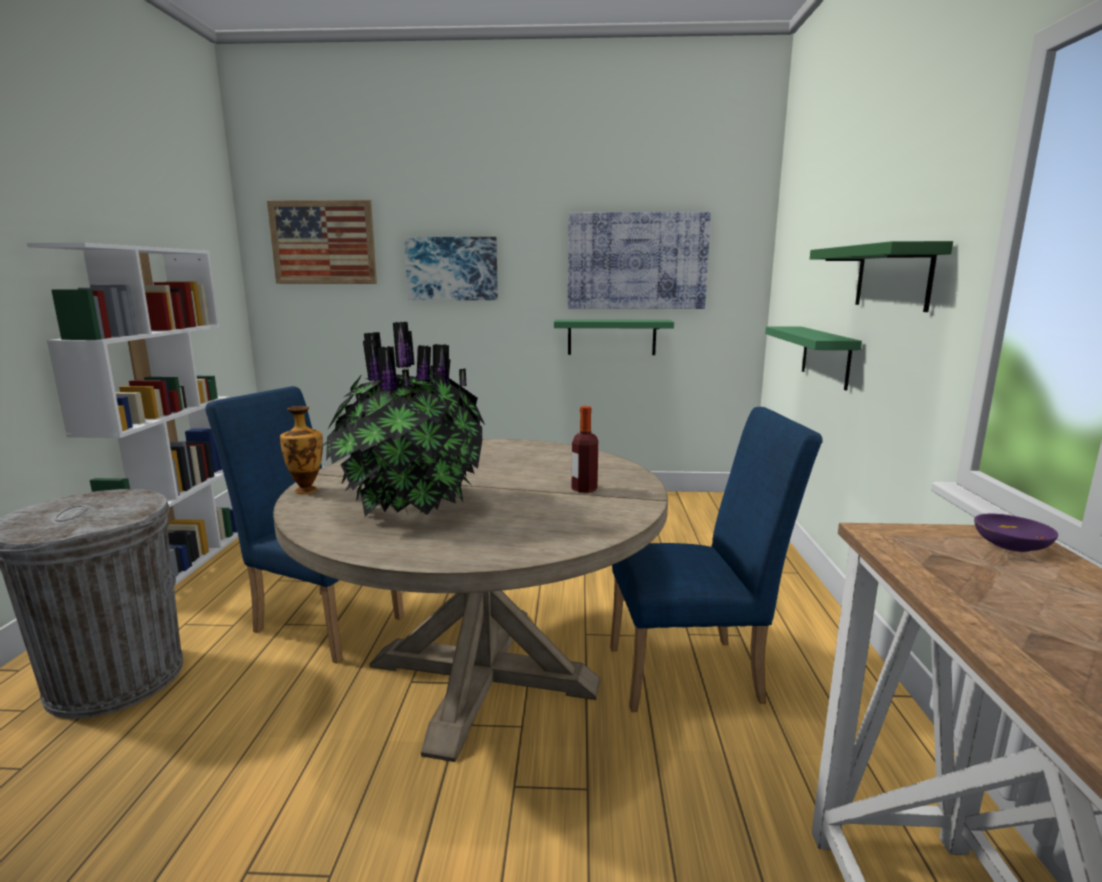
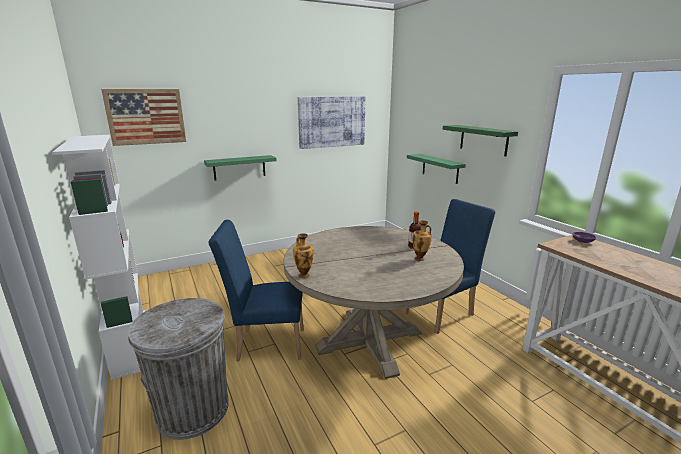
camera: 30 degrees left, 5 degrees up
potted plant [317,322,485,517] -> none
picture [404,237,498,300] -> none
green shelf [554,319,674,355] -> green shelf moved to [204,155,277,181]
none -> vase [412,220,432,261]

